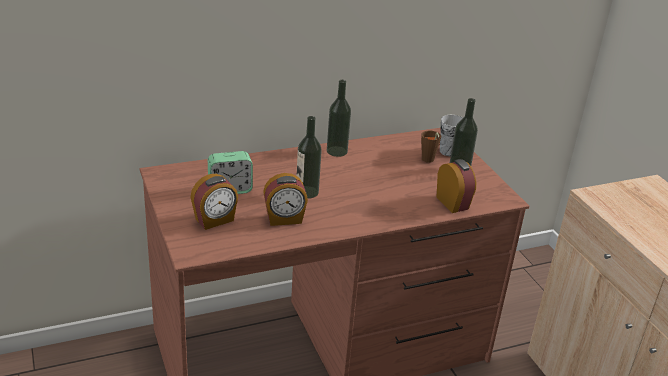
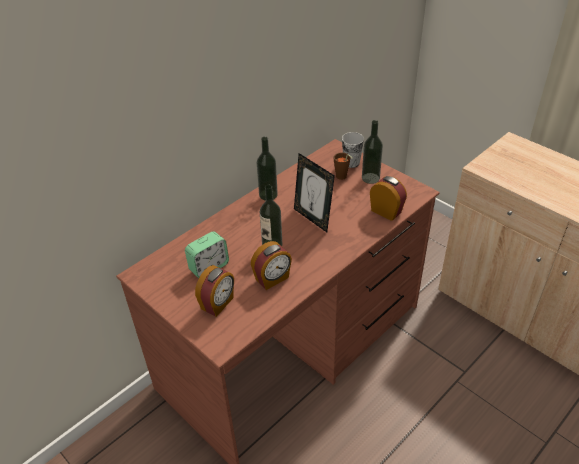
camera: 20 degrees left, 10 degrees up
none -> picture frame [294,153,335,232]

